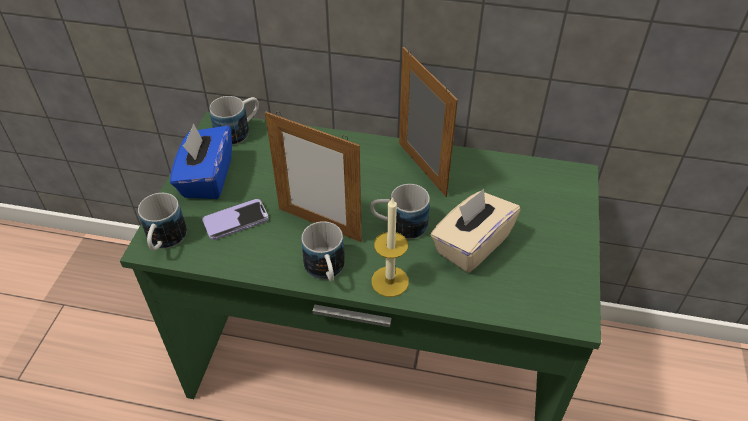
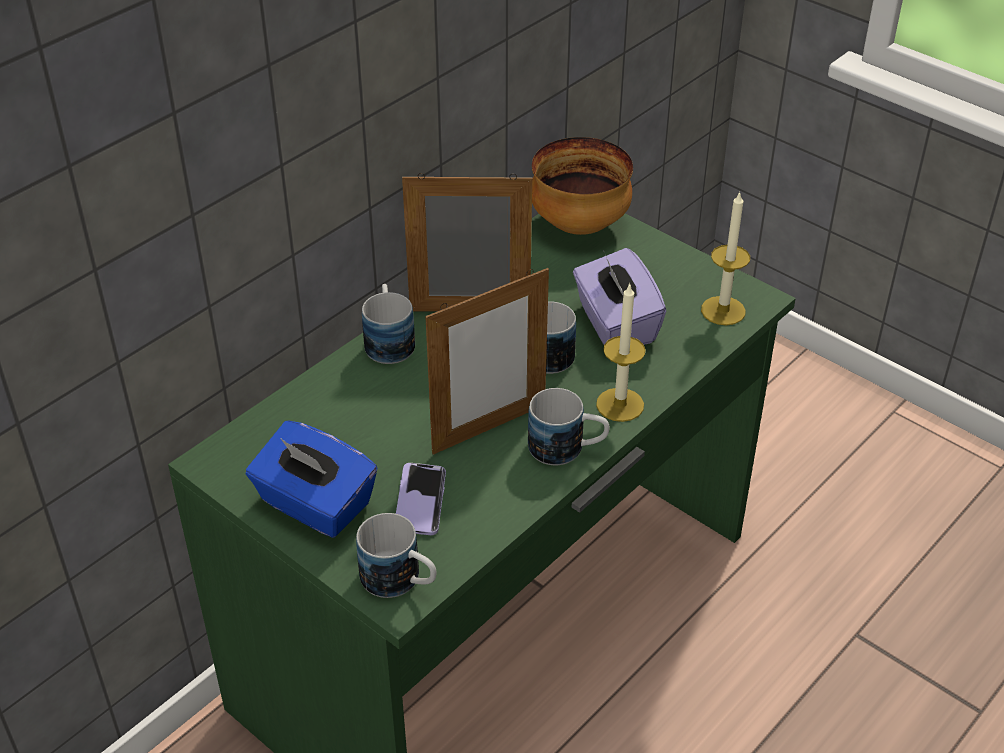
camera: 60 degrees left, 5 degrees down
mug [209,96,259,145] -> mug moved to [362,284,415,364]
beige tissue box [431,189,521,273] -> purple tissue box [573,248,666,345]
none -> bowl [532,137,633,235]
none -> candle [701,191,750,325]

